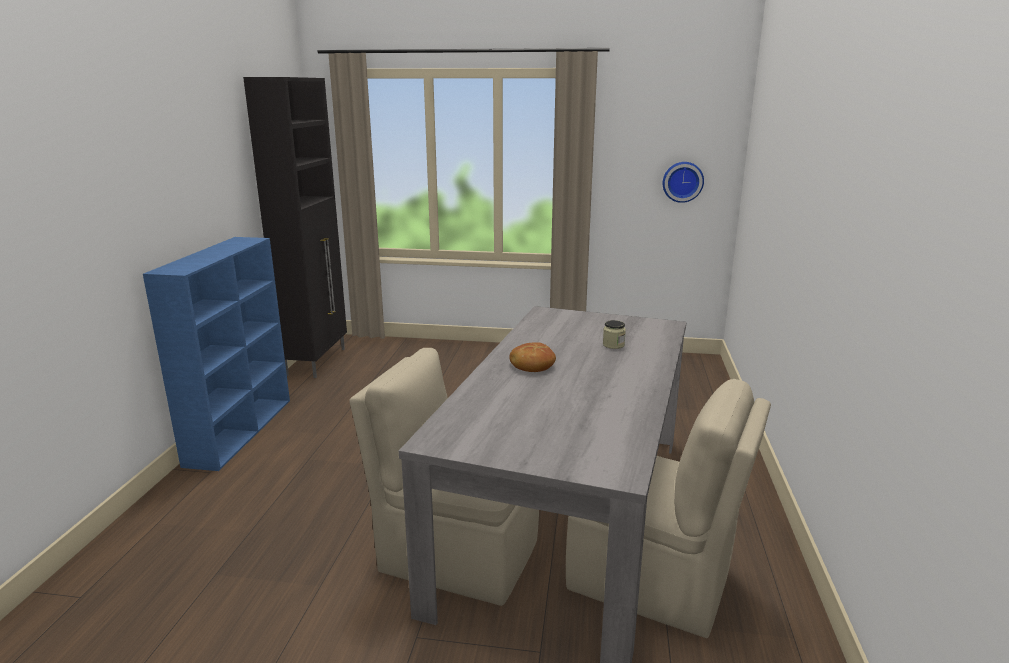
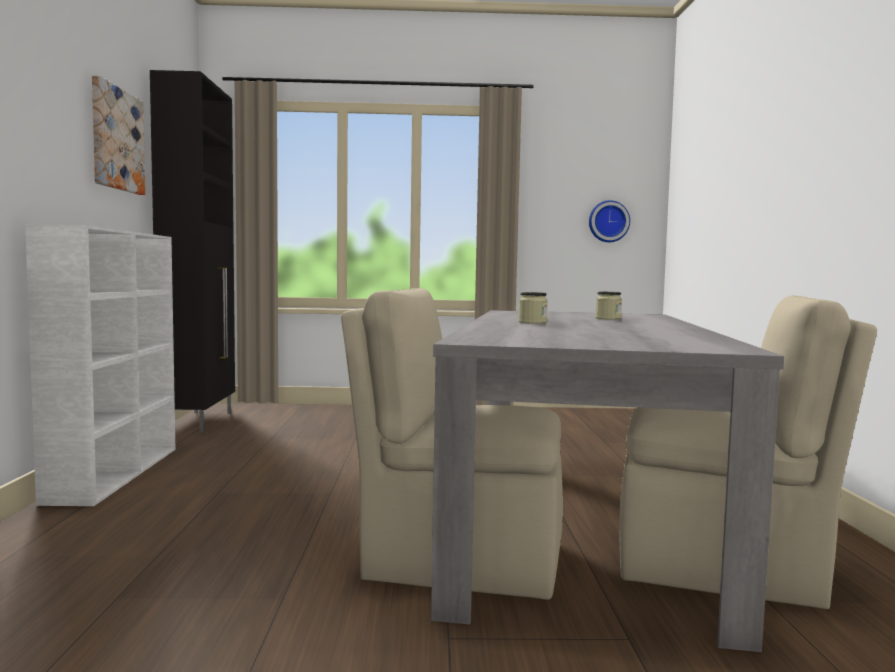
camera: 10 degrees left, 15 degrees down
blue bookcase [143,237,290,471] -> white bookcase [25,224,175,506]
bread [509,342,556,372] -> jar [519,292,548,324]
none -> picture [92,75,145,195]

